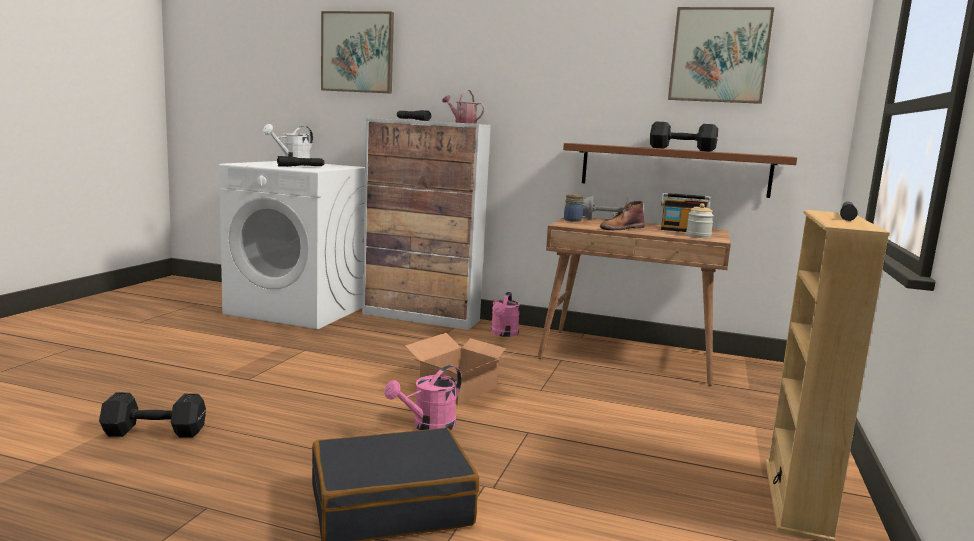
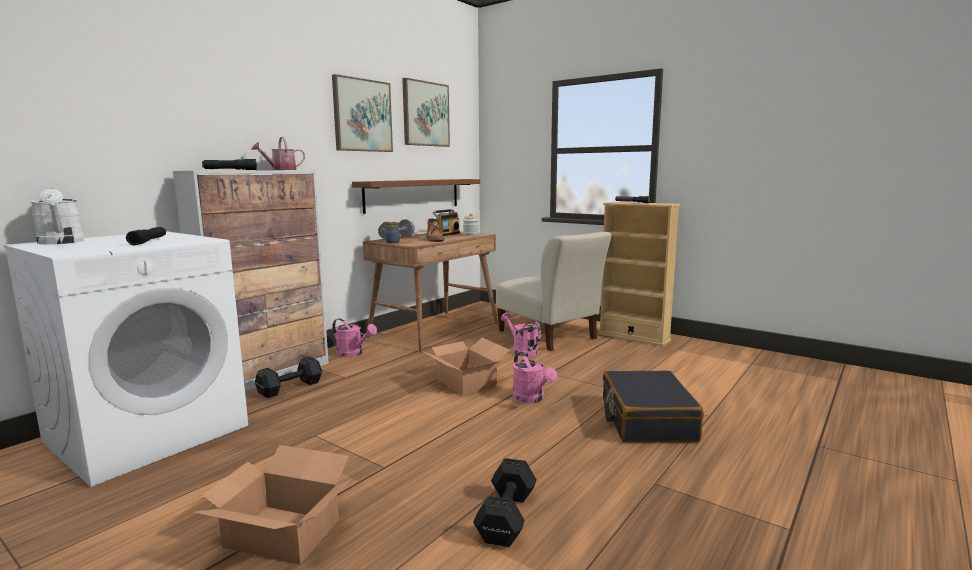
camera: 70 degrees left, 0 degrees up
picture [321,11,394,93] -> picture moved to [332,74,393,152]
black dumbbell [650,121,718,151] -> black dumbbell moved to [255,357,322,398]
none -> cardboard box [192,445,351,565]
none -> beige chair [496,232,612,351]
none -> pink watering can [501,312,541,357]

